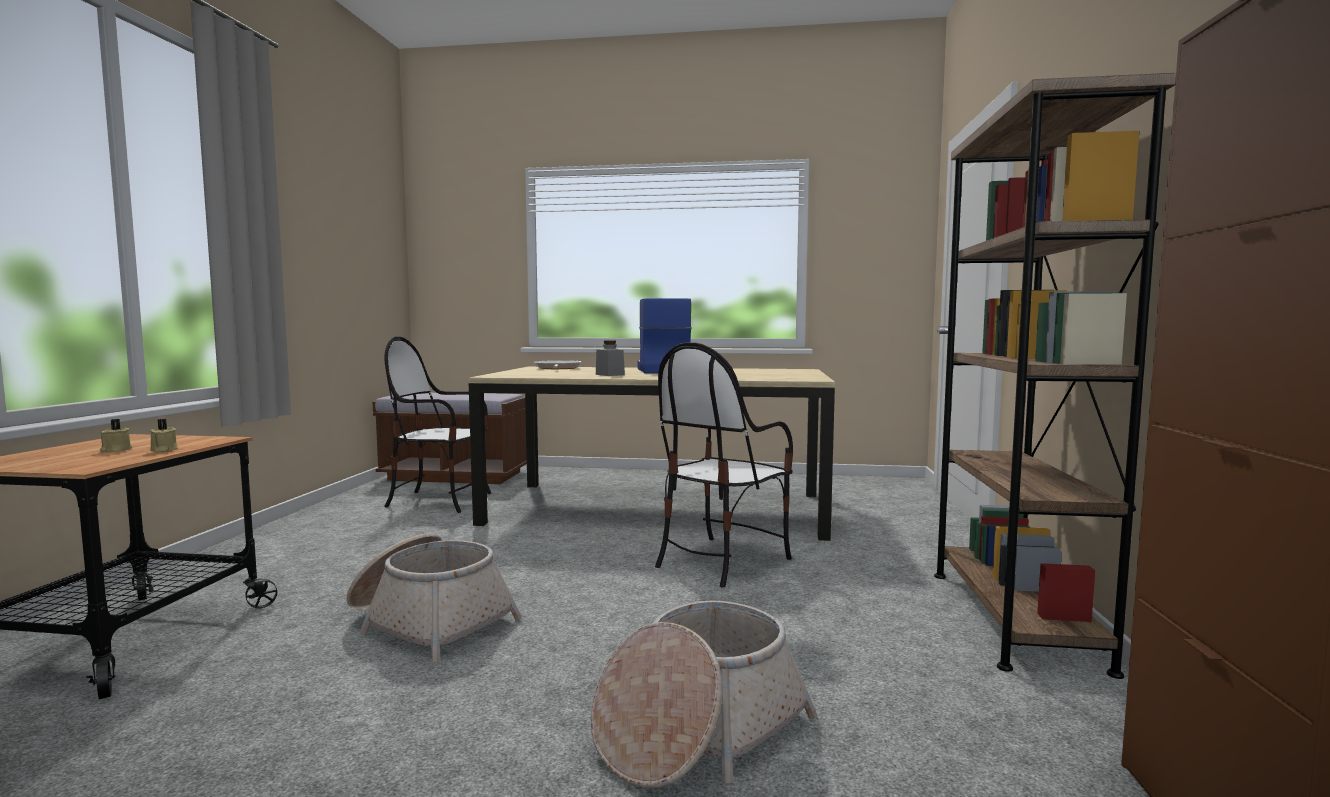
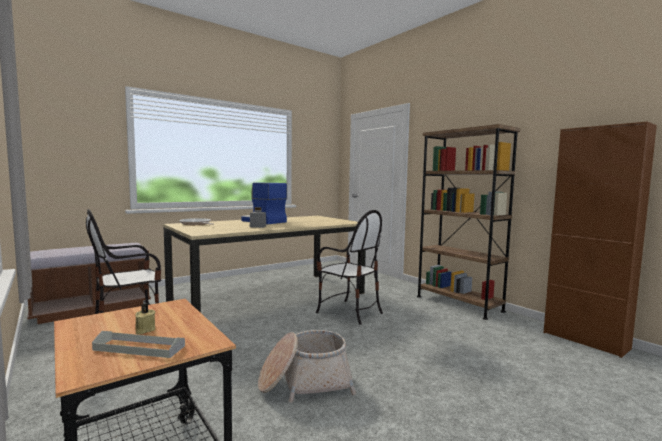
camera: 45 degrees left, 0 degrees up
beige candle [150,419,178,452] -> none
basket [591,601,818,788] -> none
chair [655,342,793,587] -> chair turned 45 degrees counterclockwise [316,210,383,325]
none -> grey tray [92,331,185,358]

